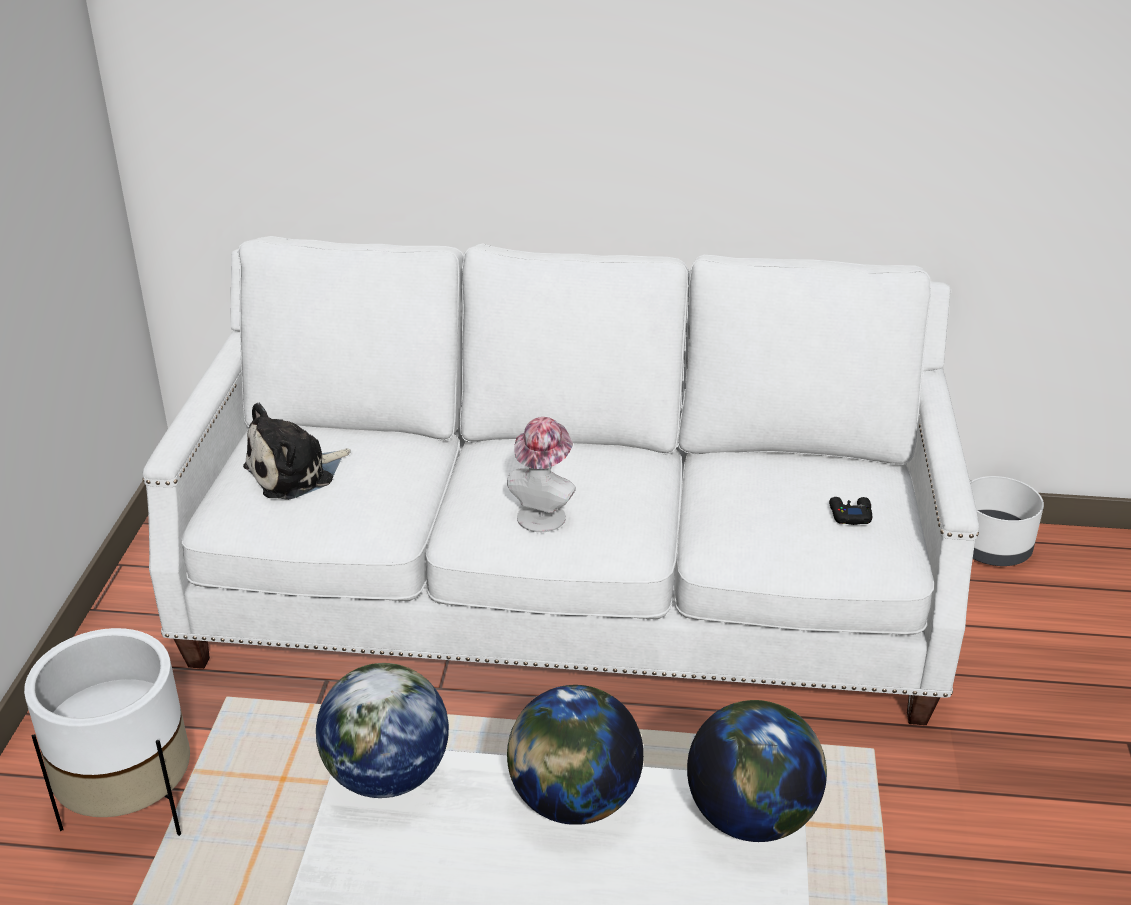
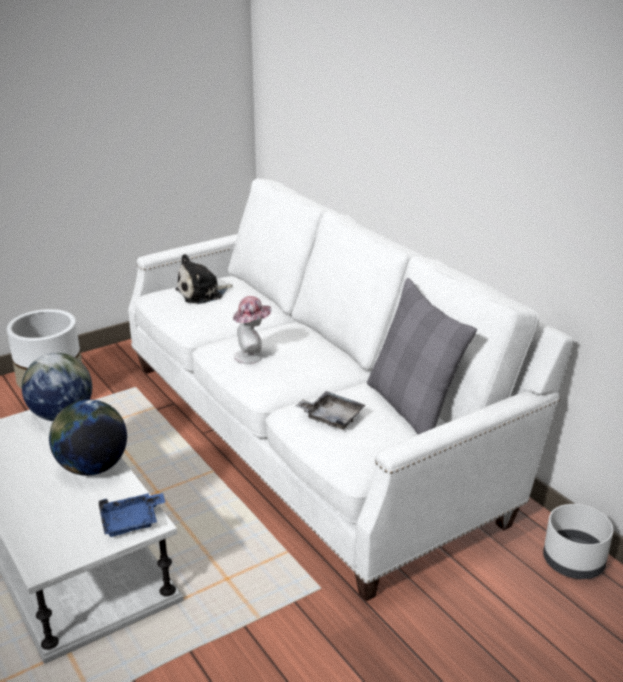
camera: 50 degrees right, 5 degrees down
plush toy [243,403,351,500] -> plush toy turned 45 degrees counterclockwise [175,254,233,304]
globe [687,700,827,842] -> blue tray [99,493,166,537]
black game controller [829,497,872,525] -> none
none -> grey tray [296,391,365,430]
none -> grey pillow [367,278,477,434]

